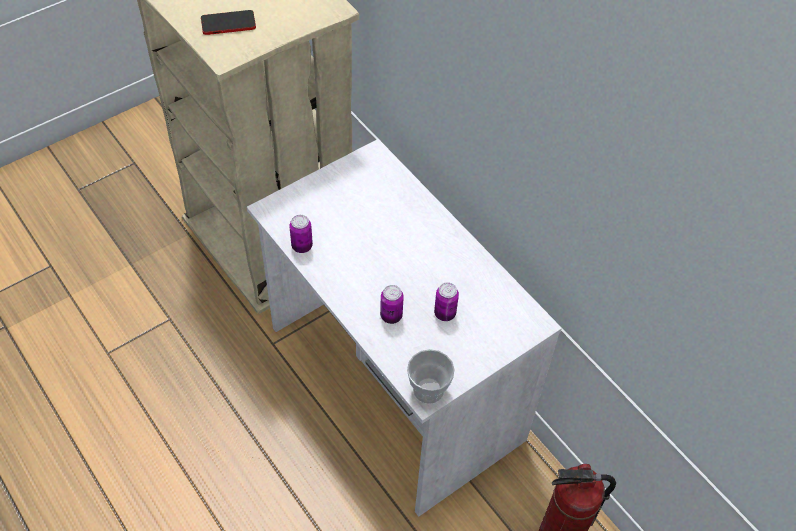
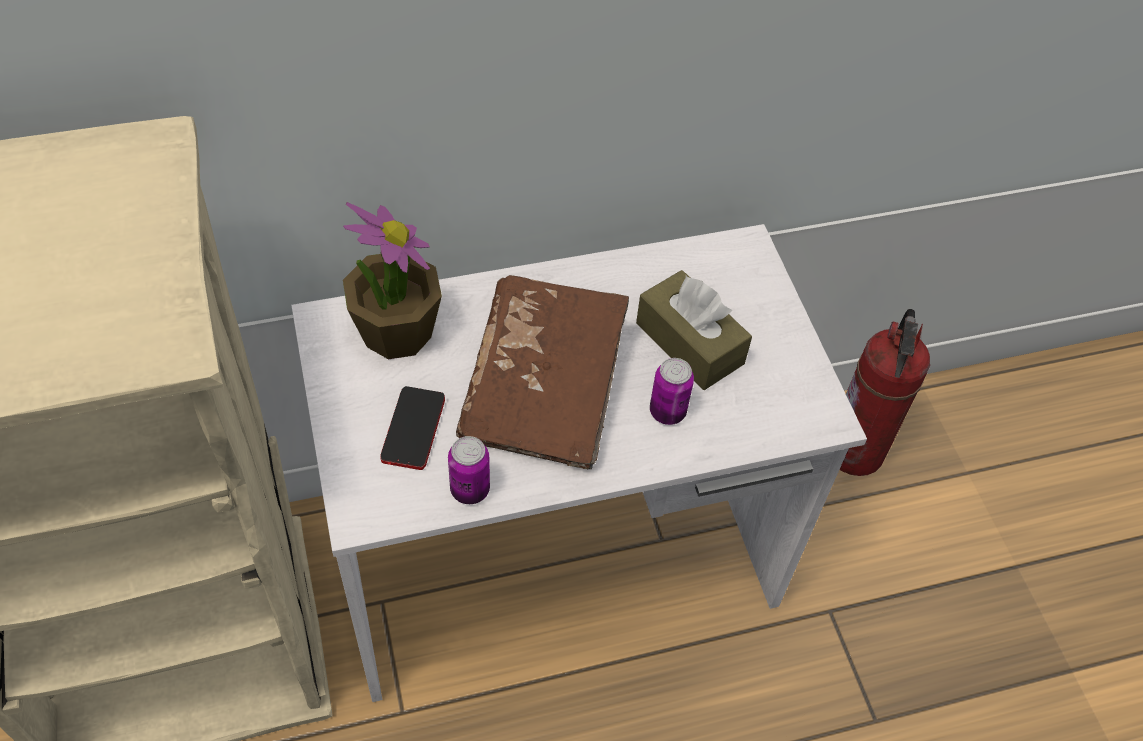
camera: 70 degrees left, 0 degrees up
phone [201,10,256,35] -> phone moved to [380,386,445,470]
cup [407,349,455,404] -> none
can [434,282,459,321] -> brown tissue box [636,270,752,390]
none -> potted plant [343,202,442,359]
none -> brown book [456,275,629,469]

